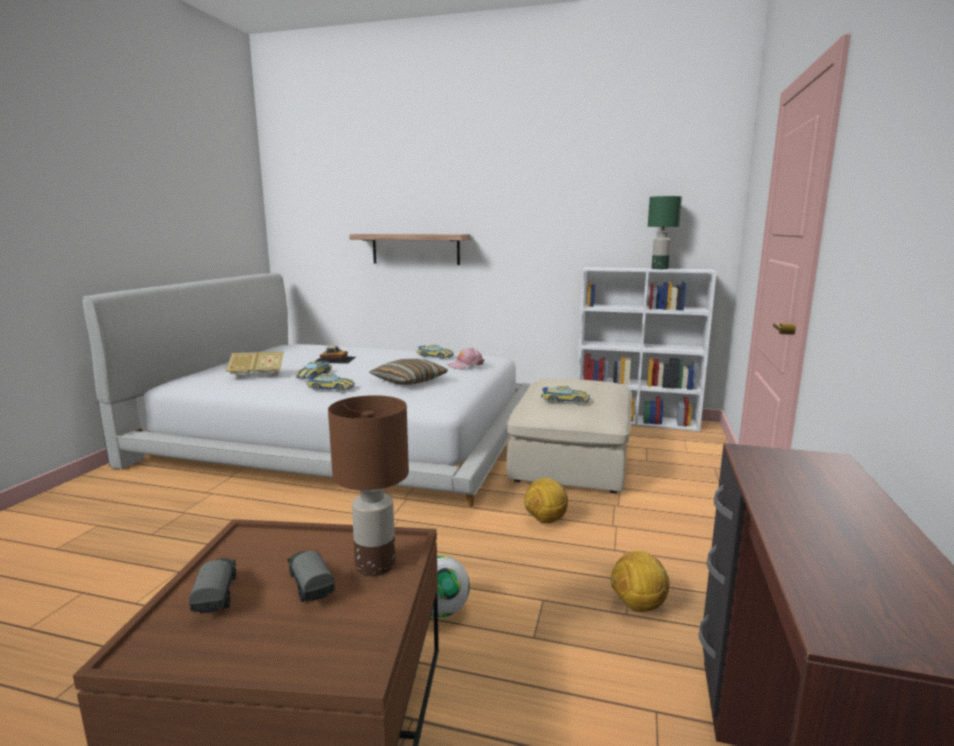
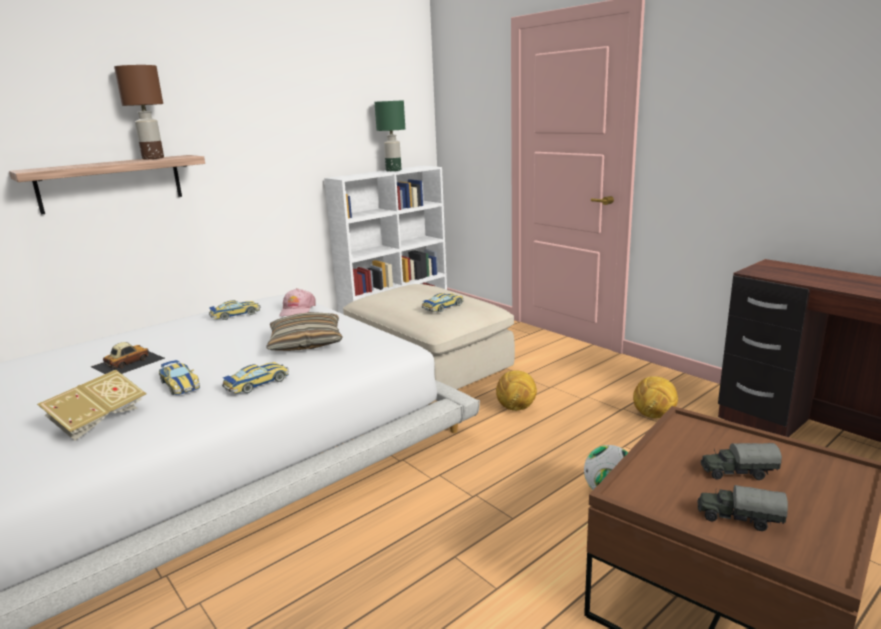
camera: 55 degrees left, 5 degrees up
brown table lamp [328,395,409,576] -> brown table lamp moved to [114,65,164,159]

